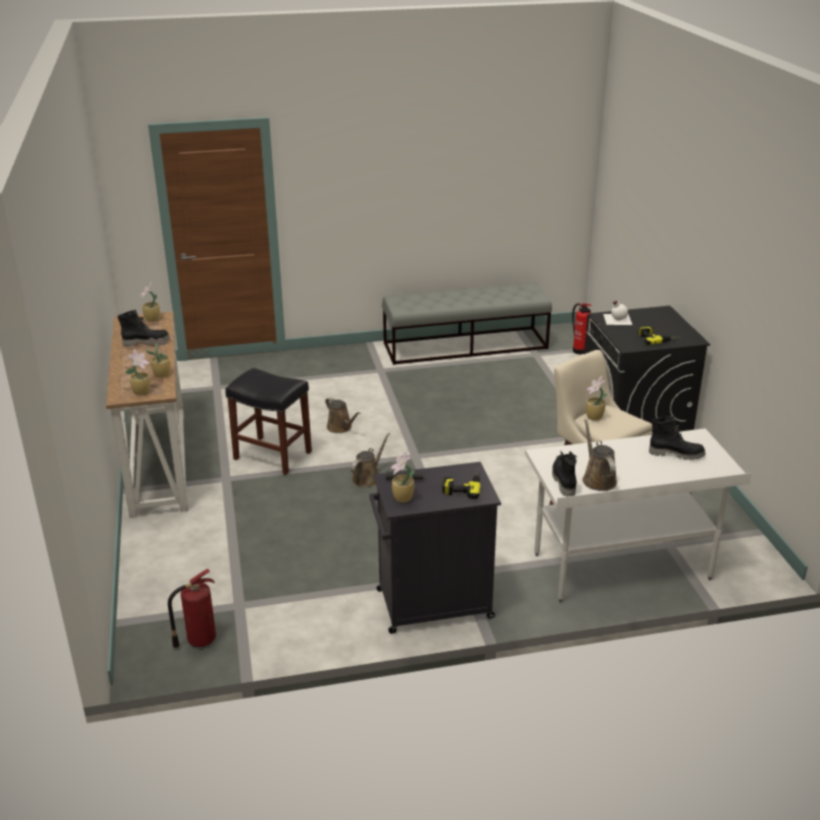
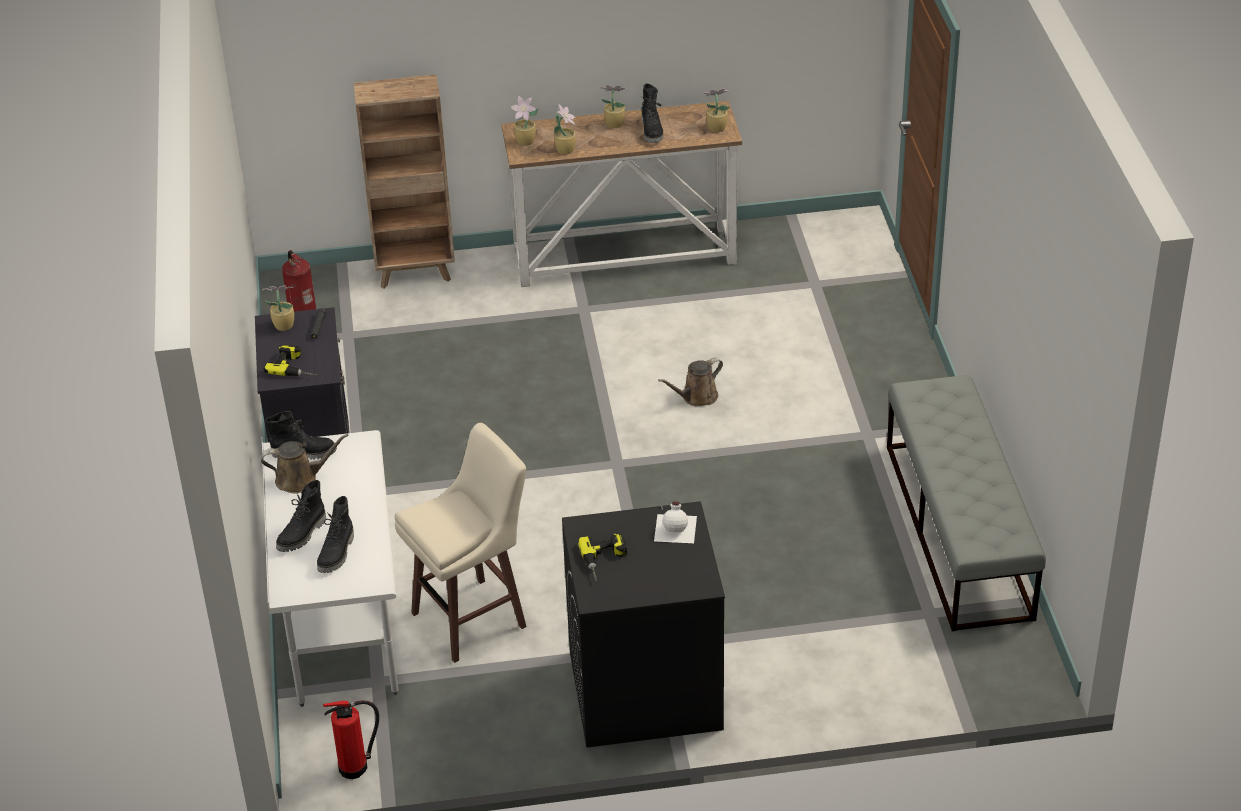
camera: 95 degrees right, 10 degrees up
black stool [225,368,312,475] -> none
brown watering can [351,433,390,487] -> none
fire extinguisher [572,303,592,355] -> fire extinguisher moved to [323,700,379,779]
potted plant [586,376,607,421] -> potted plant moved to [600,85,627,128]
none -> black boot [276,480,326,552]
none -> brown bookcase [353,75,455,289]

